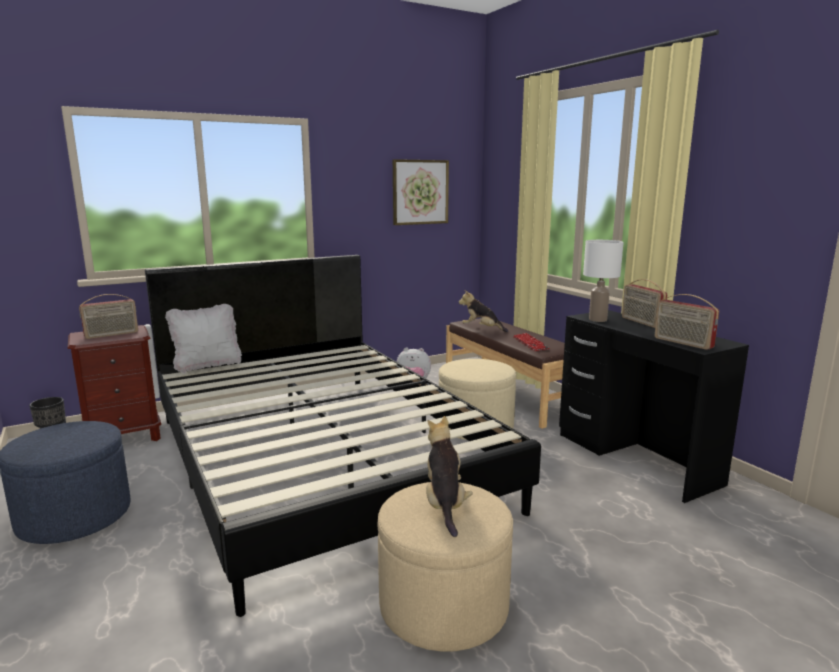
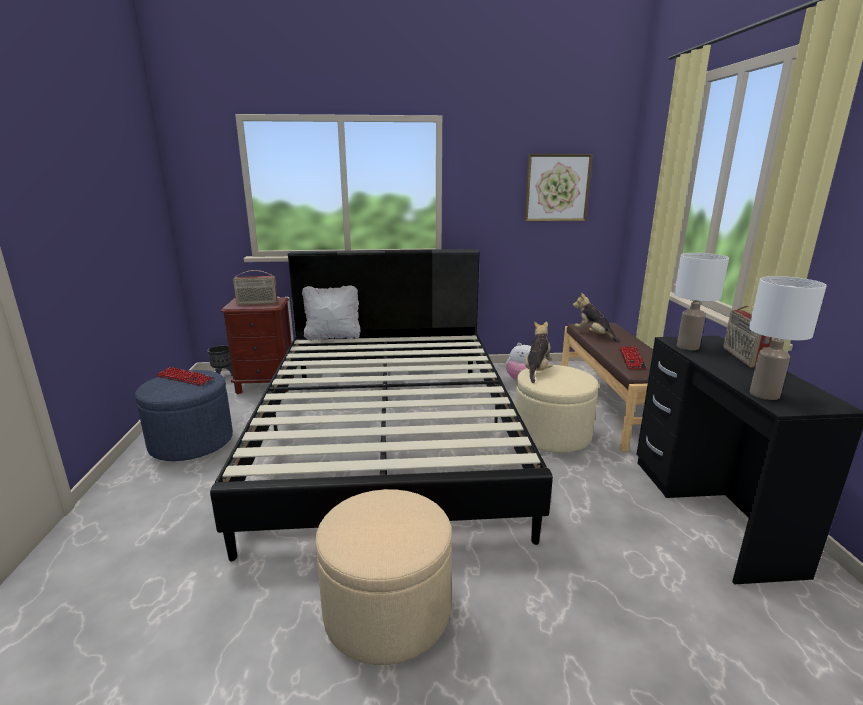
camera: 25 degrees right, 5 degrees up
plush toy [426,416,473,537] -> plush toy moved to [525,321,553,383]
radio [655,294,719,350] -> white table lamp [749,276,827,400]
none -> keyboard [156,367,214,386]

